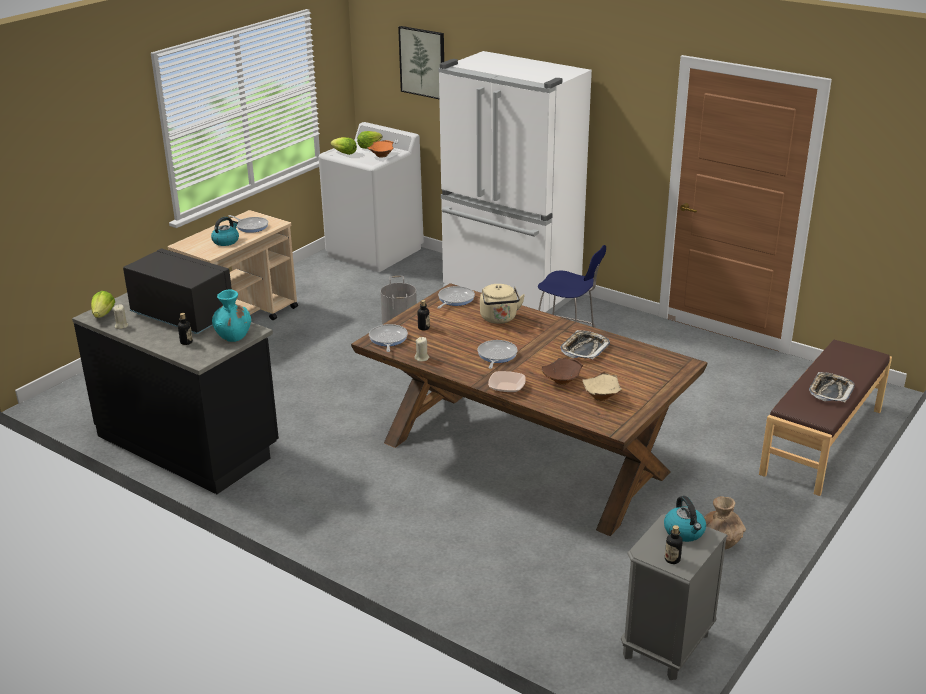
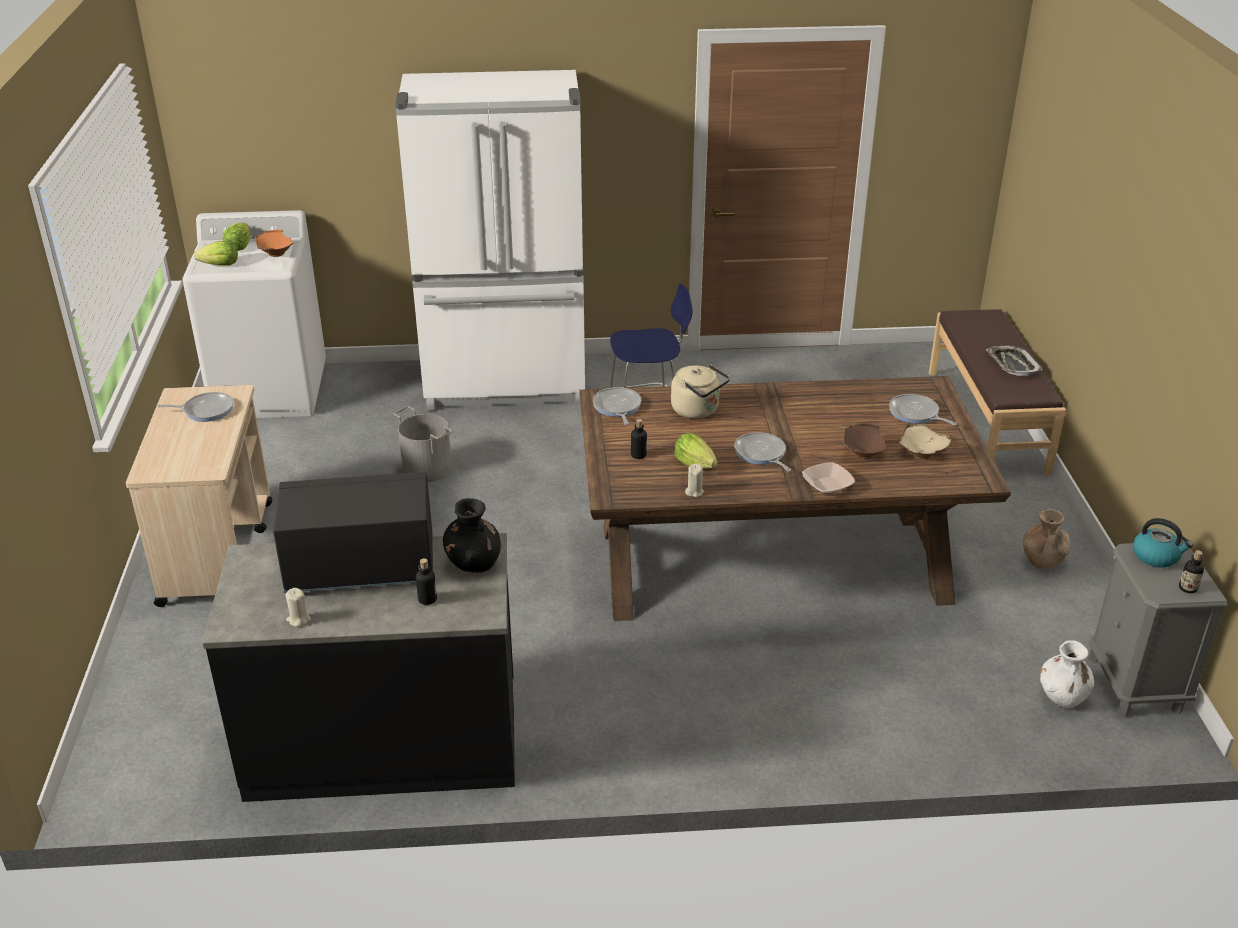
camera: 40 degrees left, 5 degrees up
lettuce [91,291,115,318] -> lettuce moved to [674,433,718,469]
kettle [211,217,239,246] -> none
turquoise vase [212,289,251,342] -> black vase [443,498,501,573]
frying pan [369,324,408,352] -> frying pan moved to [889,394,957,425]
picture [398,26,444,99] -> none
tray [560,330,610,359] -> none
none -> white vase [1040,640,1094,708]

